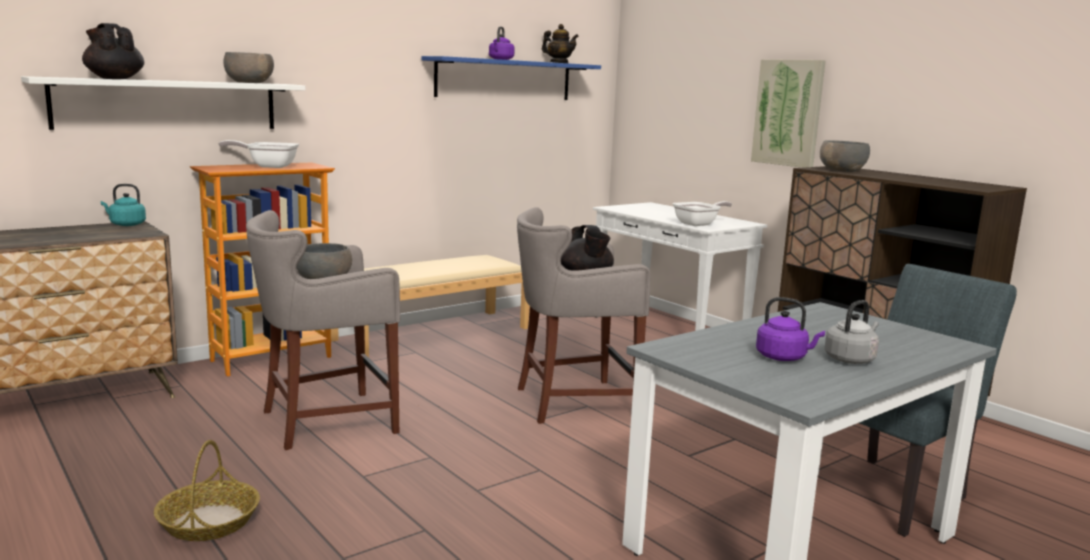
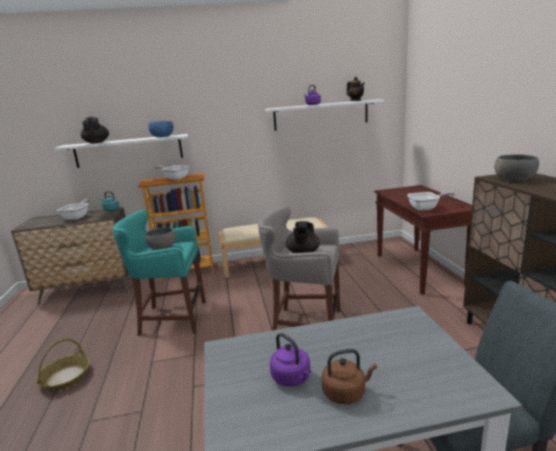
camera: 30 degrees right, 5 degrees up
grey bowl [223,52,274,83] -> blue bowl [148,121,173,137]
grey stool [246,210,400,450] -> turquoise stool [113,209,206,336]
blue shelf [422,56,601,100] -> white shelf [265,100,384,131]
white console table [593,202,767,331] -> brown console table [374,185,472,295]
picture [751,59,826,168] -> none
grey kettle [824,300,879,364] -> brown kettle [321,349,377,404]
none -> frying pan [57,199,90,220]

